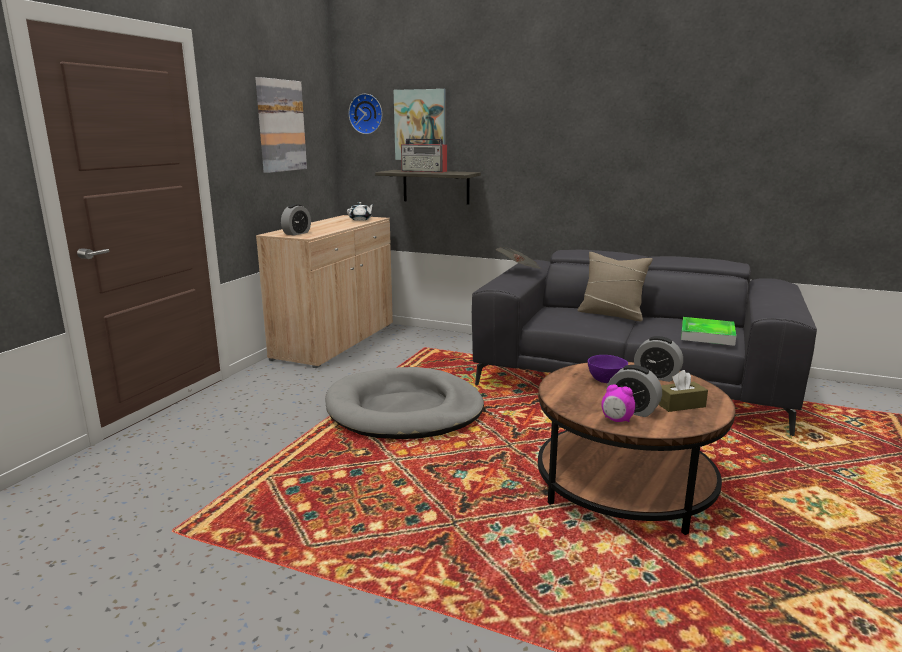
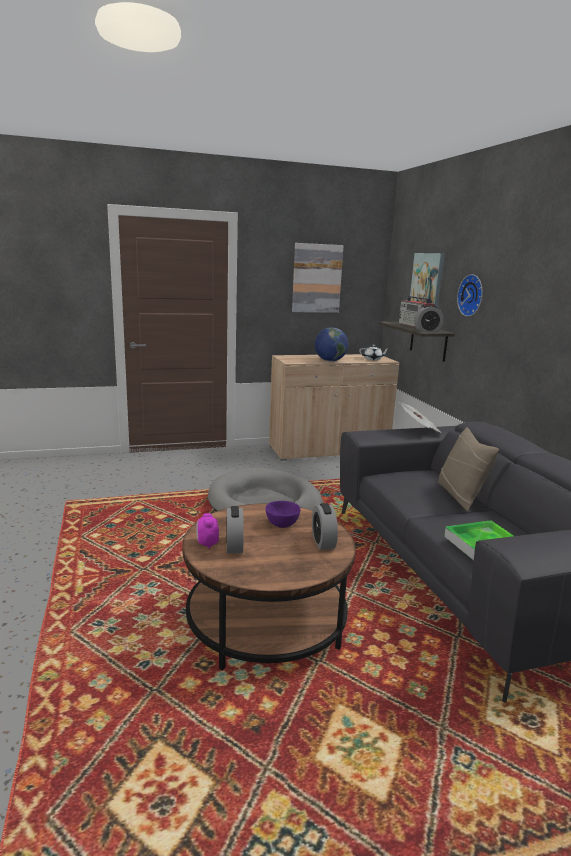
camera: 50 degrees right, 0 degrees up
alarm clock [281,204,311,235] -> alarm clock moved to [414,305,444,332]
wall clock [349,94,382,134] -> wall clock moved to [457,274,483,317]
brown tissue box [659,370,708,412] -> none
none -> globe [315,328,348,361]

